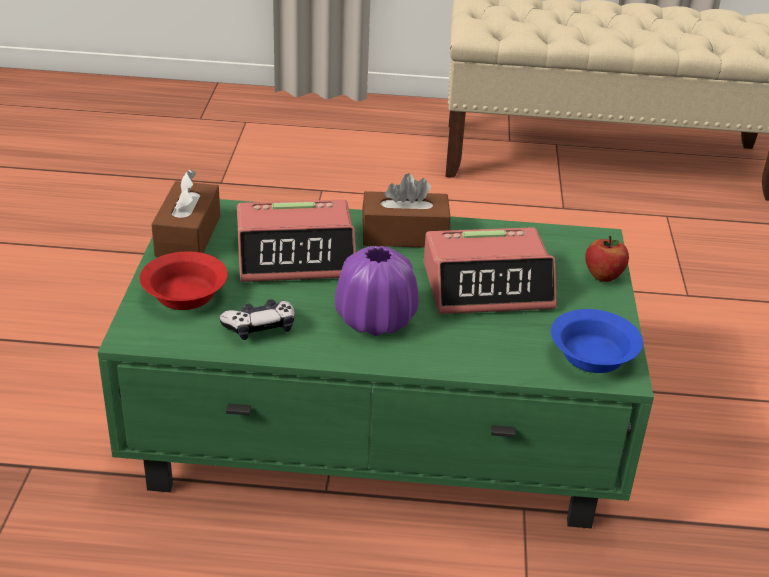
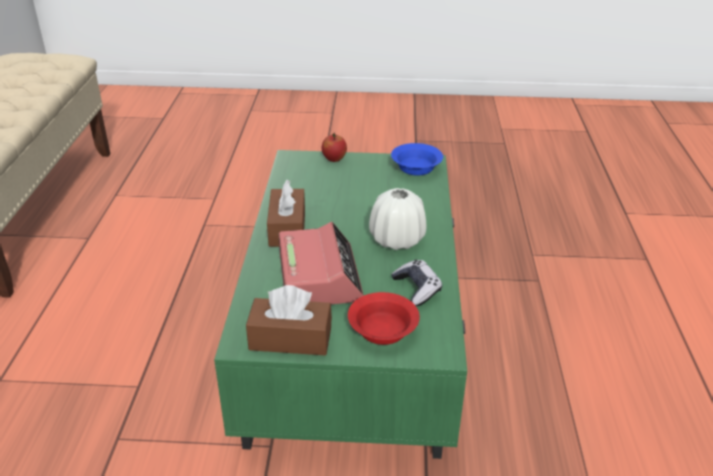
camera: 90 degrees left, 0 degrees up
purple vase [335,246,419,336] -> white vase [369,188,427,250]
alarm clock [424,227,556,314] -> none

